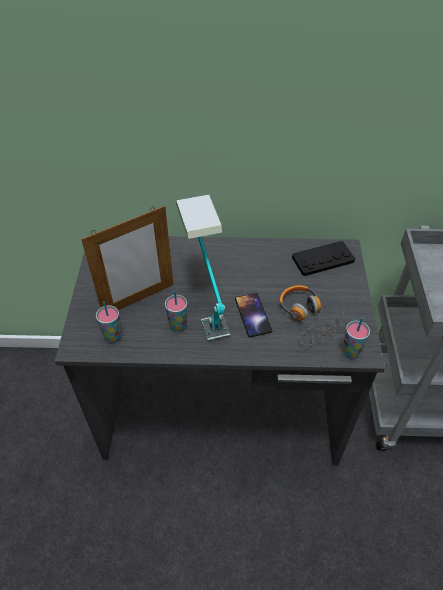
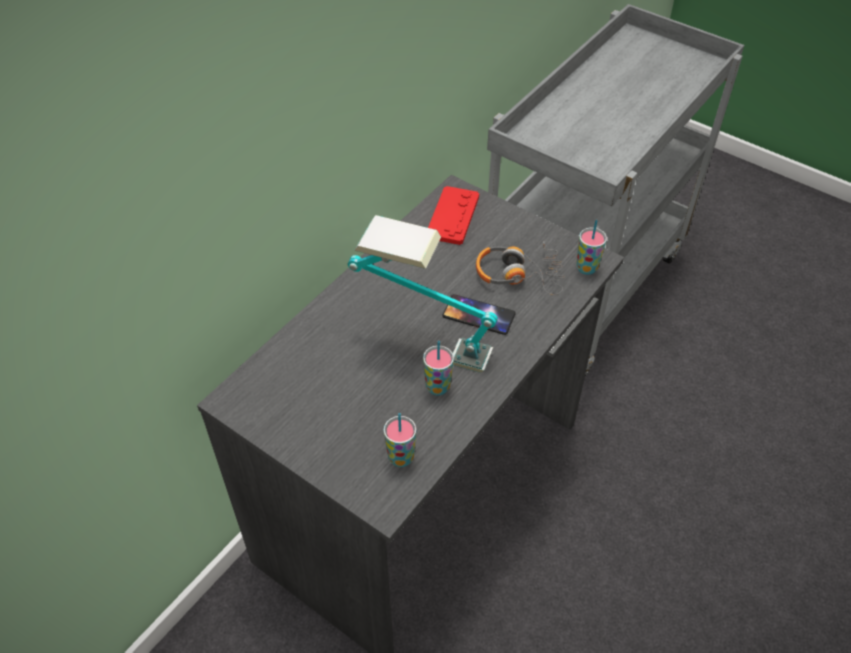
camera: 55 degrees left, 0 degrees up
picture frame [81,205,174,310] -> none
black game controller [292,241,355,276] -> red game controller [428,186,479,245]

